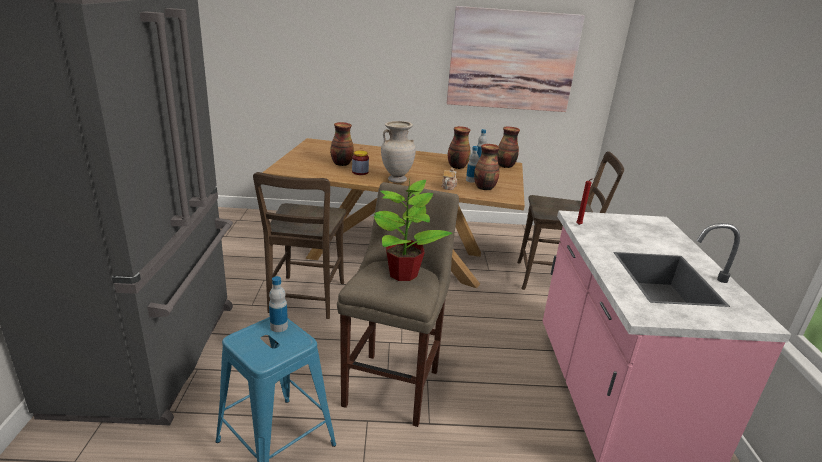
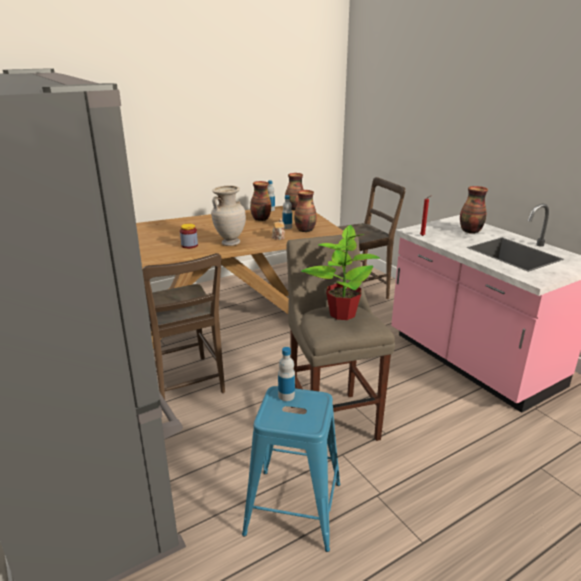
camera: 30 degrees left, 0 degrees up
vase [330,122,354,166] -> vase moved to [460,186,488,234]
picture [447,6,585,112] -> none

